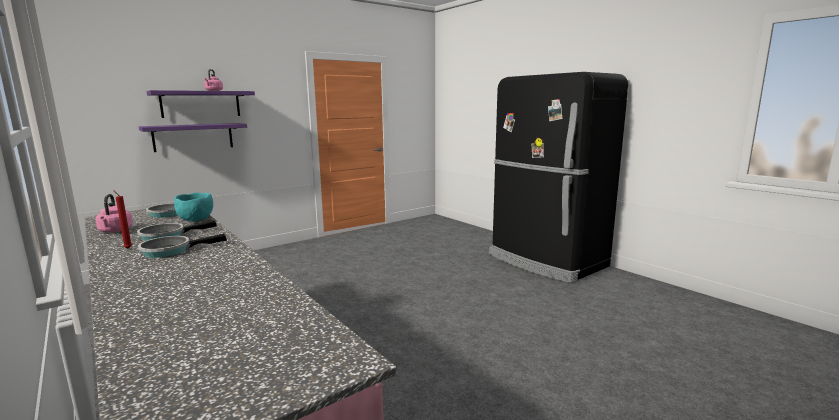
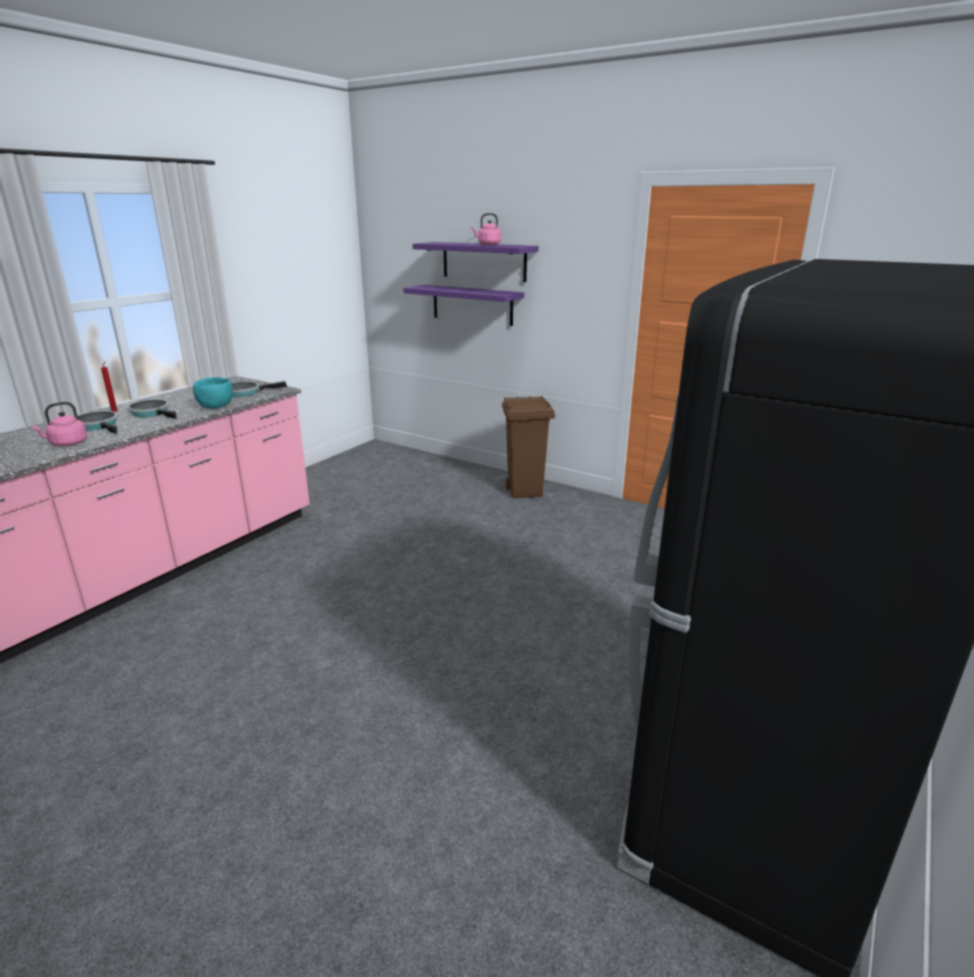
camera: 70 degrees right, 10 degrees up
pink kettle [95,194,133,233] -> pink kettle moved to [32,402,87,446]
none -> brown trash can [502,396,555,498]

